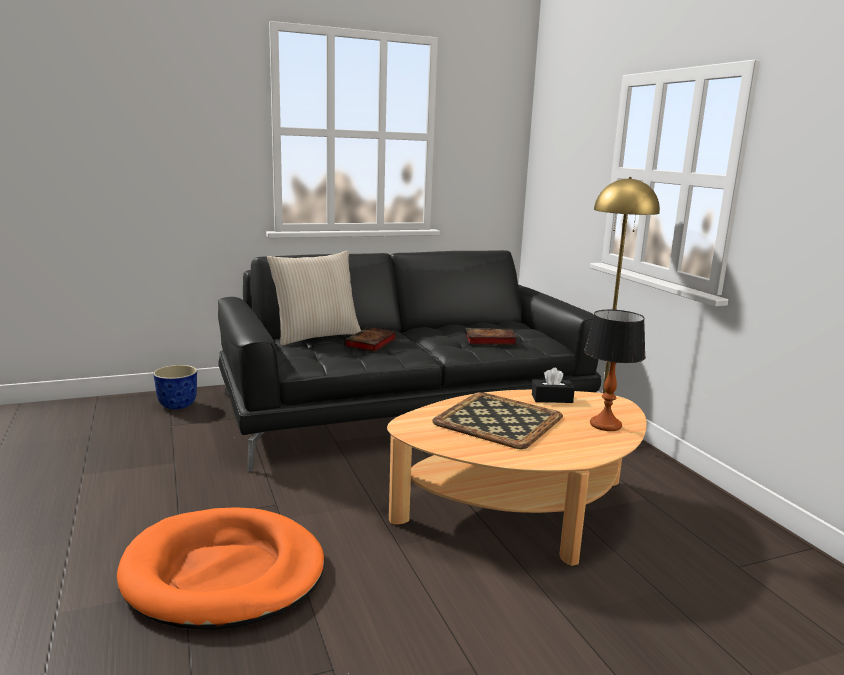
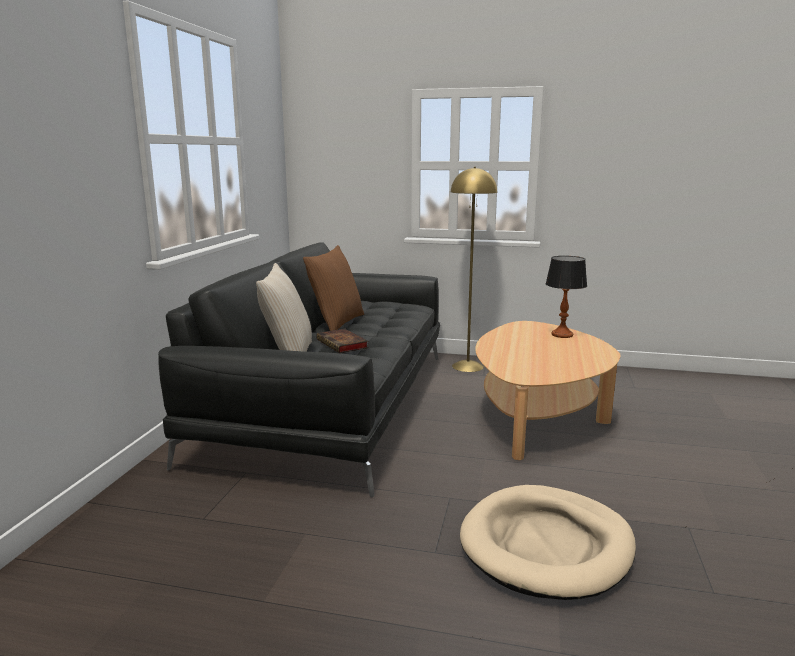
camera: 55 degrees left, 0 degrees up
orange dog bed [117,507,325,630] -> beige dog bed [460,485,636,600]
planter [153,365,197,409] -> none
tray [432,392,563,449] -> none
book [465,328,517,345] -> none
black tissue box [532,368,575,403] -> none
none -> brown pillow [303,245,364,331]

